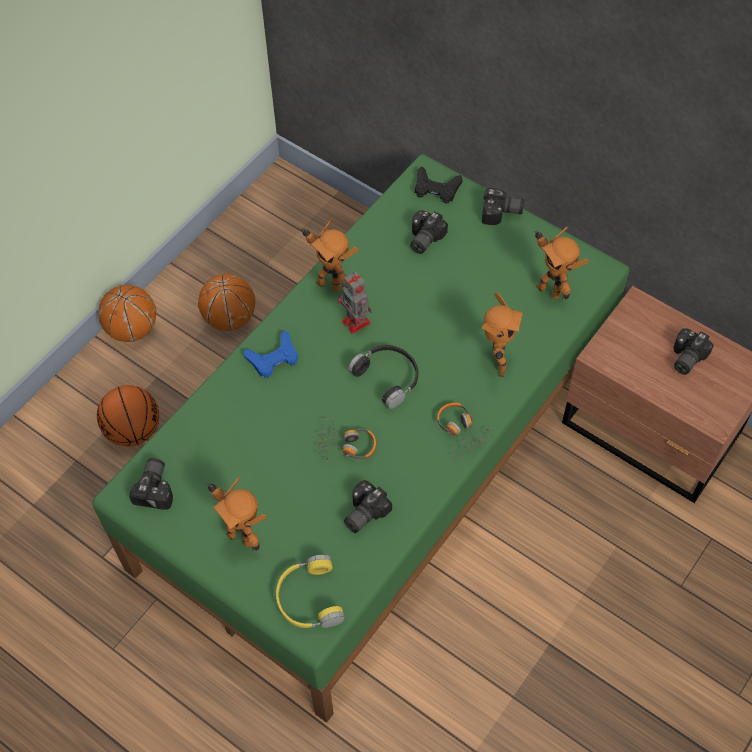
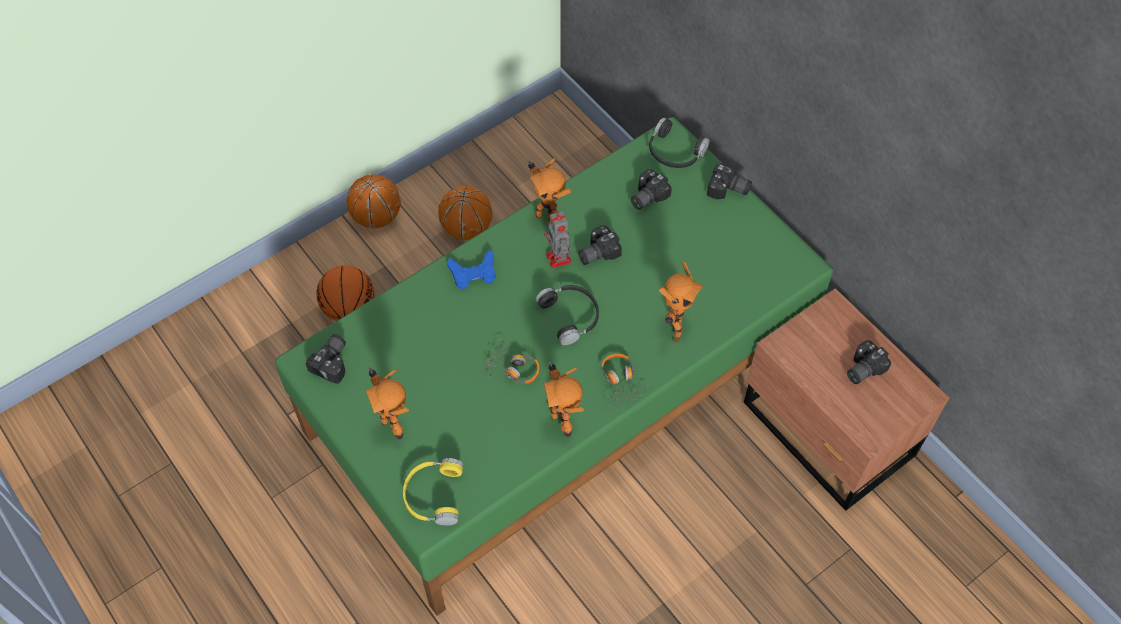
camera: 15 degrees right, 0 degrees up
camera [344,480,392,533] -> camera moved to [578,225,622,265]
black game controller [415,166,463,204] -> black headphones [649,117,710,168]
toy robot [534,227,589,300] -> toy robot moved to [543,361,584,438]

